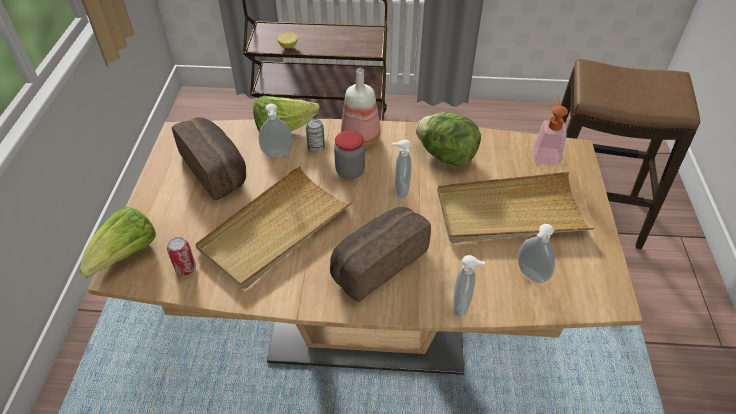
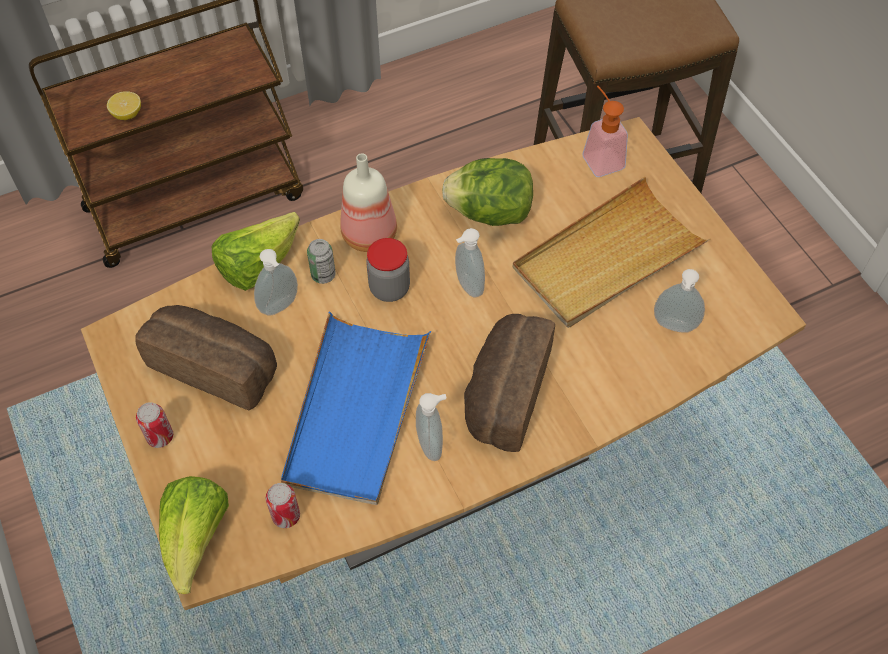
camera: 30 degrees left, 10 degrees up
beige tray [195,165,353,289] -> blue tray [281,312,431,505]
soap dispenser [453,255,485,317] -> soap dispenser moved to [416,393,446,461]
none -> can [136,402,173,448]

